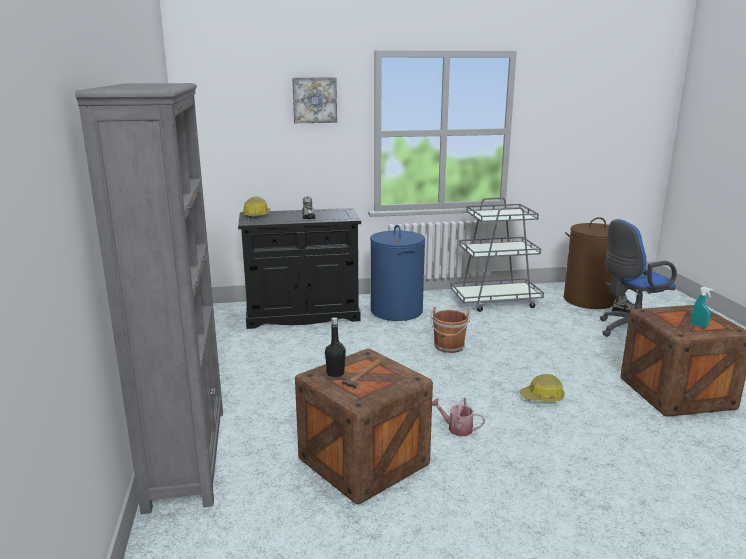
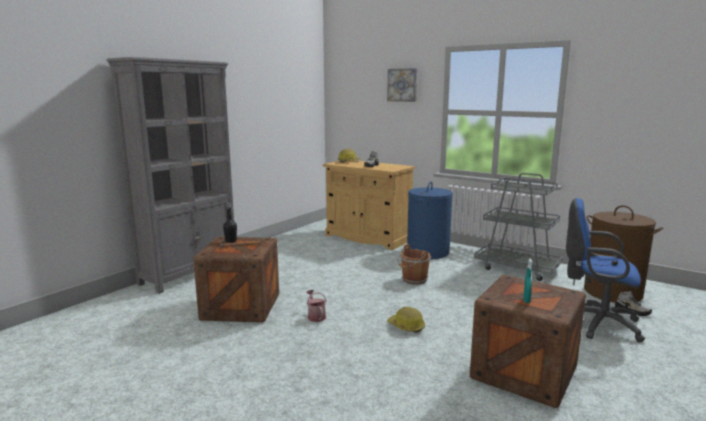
camera: 45 degrees right, 5 degrees down
black cabinet [238,208,361,329] -> beige cabinet [323,160,415,250]

